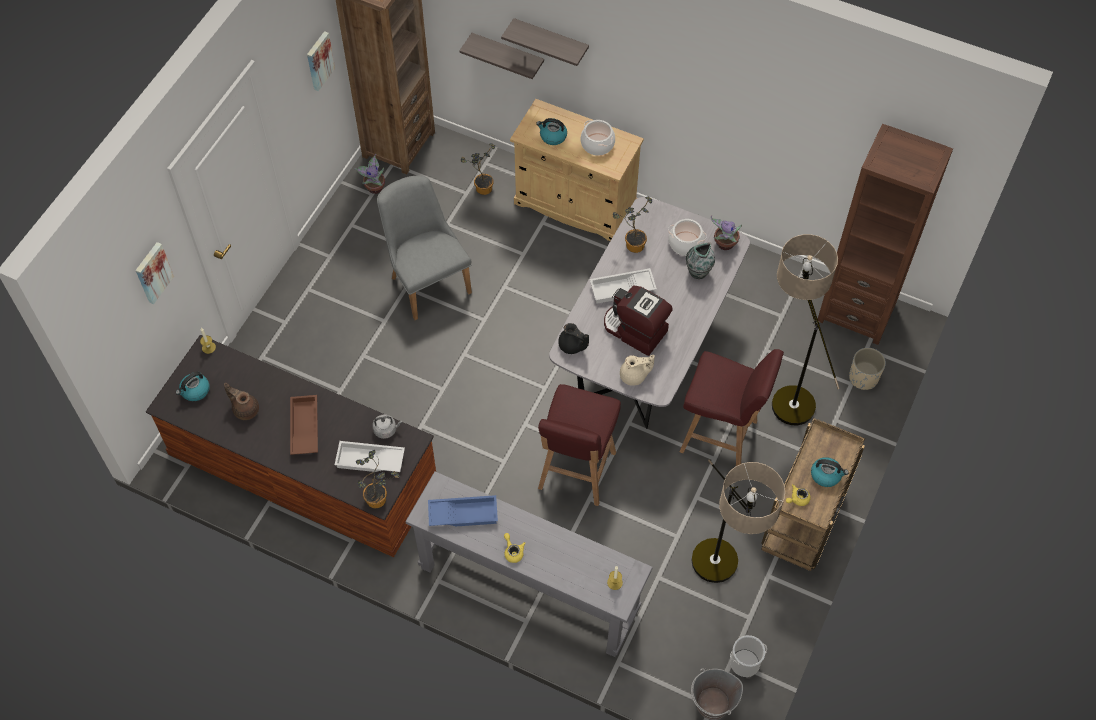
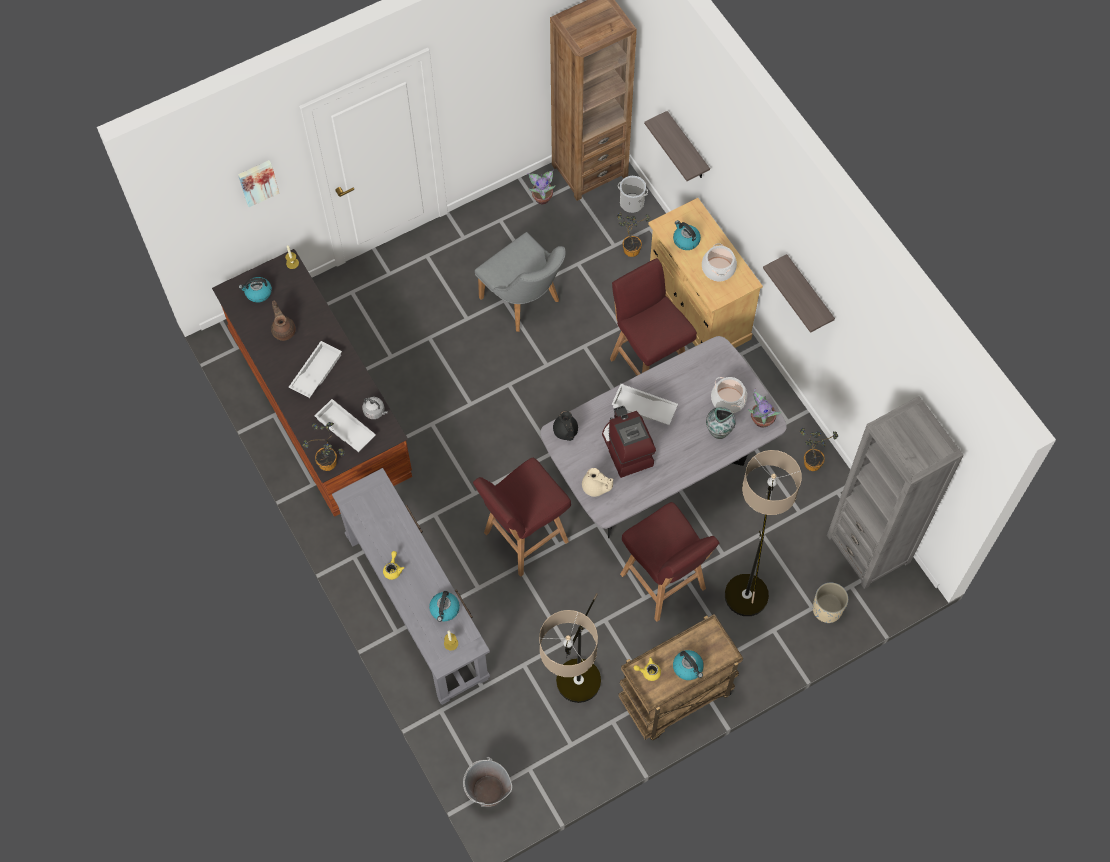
camera: 35 degrees right, 5 degrees up
brown tray [290,395,318,455] -> white tray [289,341,342,398]
picture [307,31,335,91] -> none
grey chair [377,175,472,320] -> grey chair turned 135 degrees clockwise [475,232,566,332]
blue tray [428,495,498,527] -> none
shelf [501,18,589,66] -> shelf moved to [763,254,835,333]
potted plant [613,196,653,253] -> potted plant moved to [800,427,838,471]
bucket [730,635,767,677] -> bucket moved to [618,176,648,213]
brown bookcase [818,124,953,345] -> grey bookcase [827,396,964,589]
none -> kettle [429,591,460,622]
none -> red stool [610,258,697,376]

